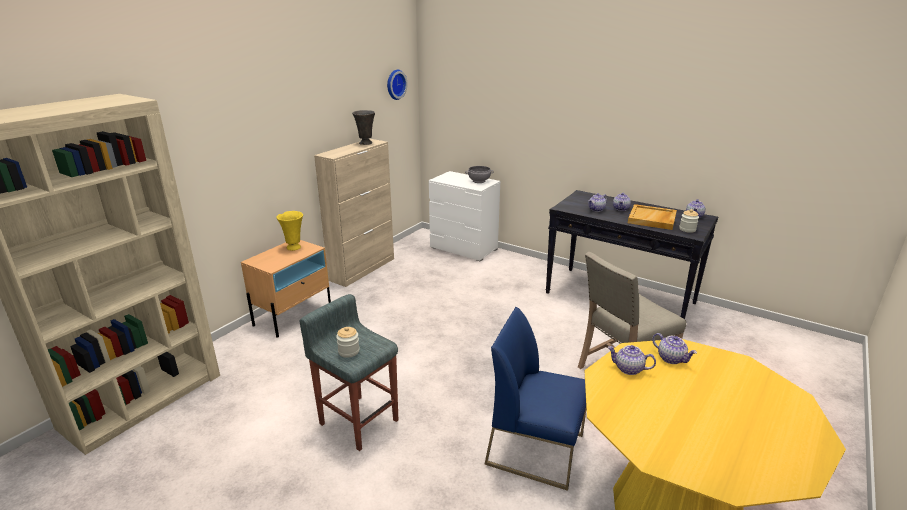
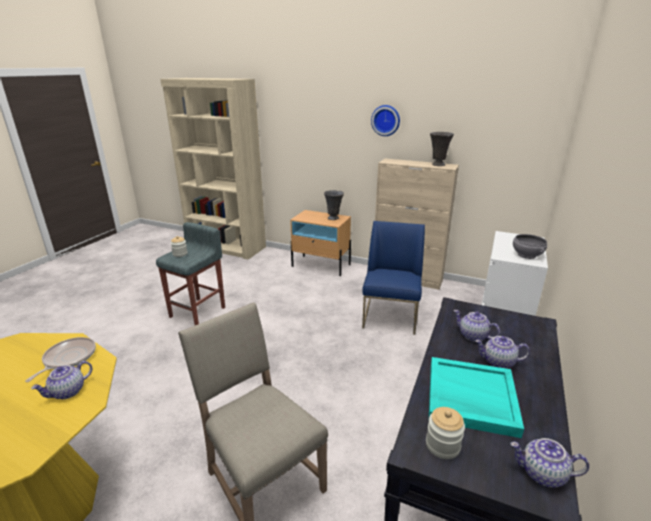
camera: 80 degrees right, 0 degrees up
yellow vase [276,211,303,251] -> grey vase [324,190,344,220]
wall clock [387,69,408,100] -> wall clock moved to [371,105,400,136]
blue chair [485,307,586,491] -> blue chair moved to [362,221,425,335]
teapot [607,345,656,375] -> frying pan [25,337,96,382]
beige tray [628,204,677,230] -> turquoise tray [429,357,524,438]

